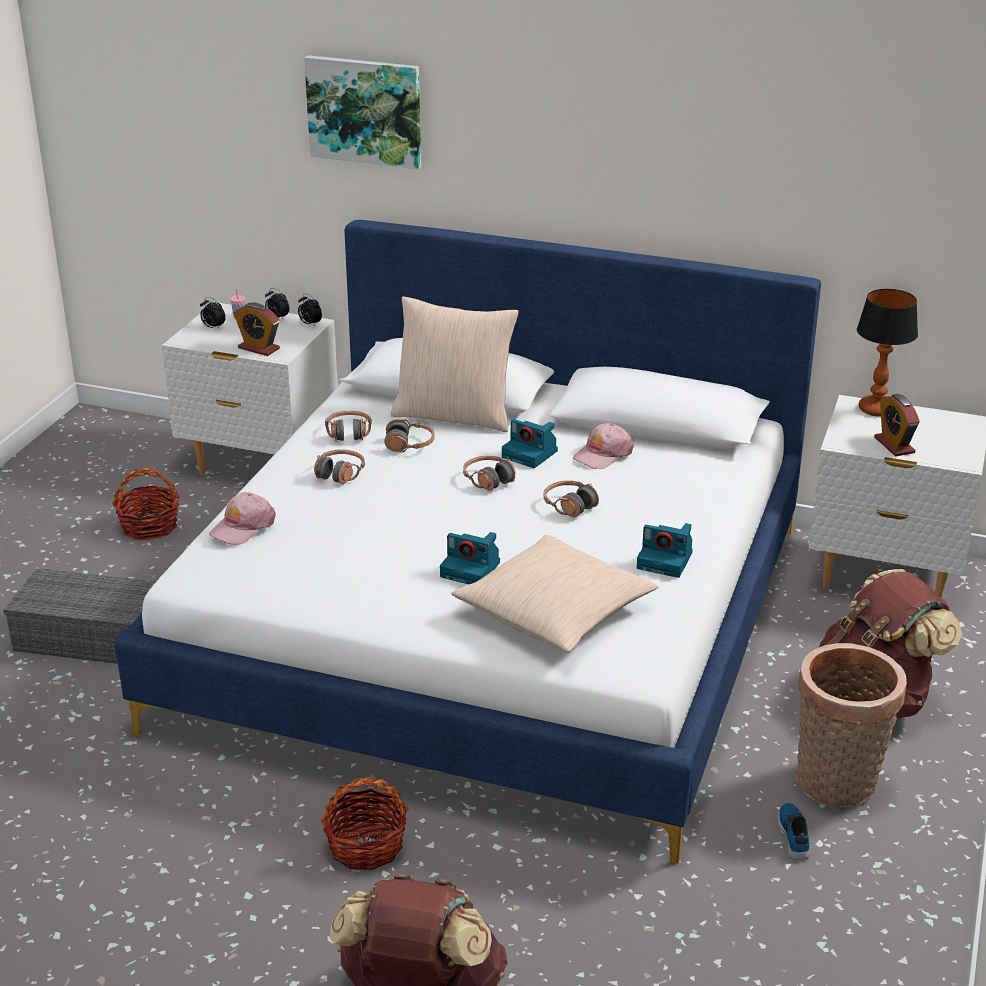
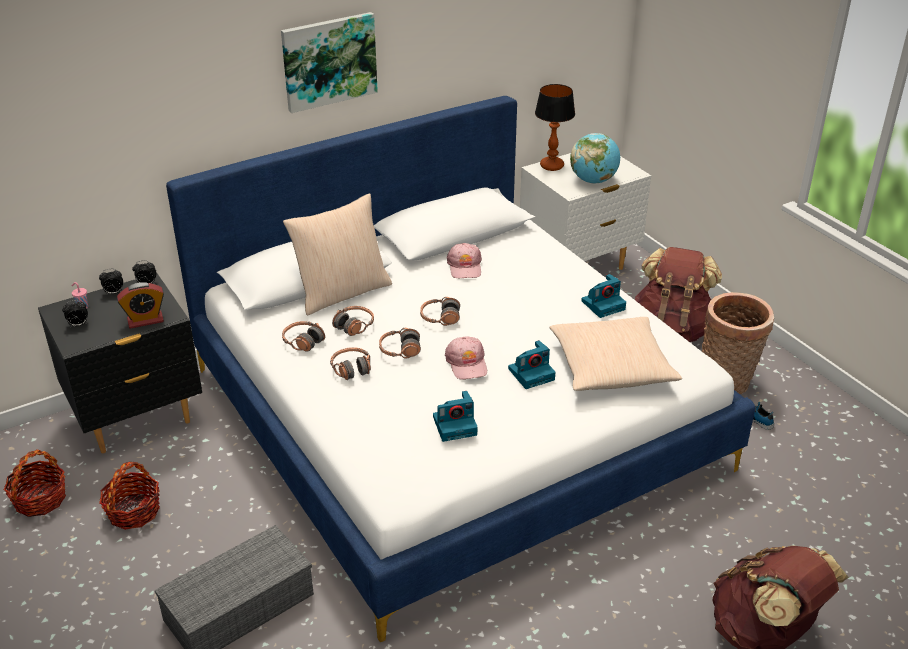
camera: 50 degrees left, 5 degrees up
white nightstand [162,302,338,475] -> black nightstand [38,273,202,454]
pink cap [209,492,276,545] -> pink cap moved to [445,336,487,380]
picture [304,55,421,169] -> picture moved to [281,12,378,113]
basket [321,777,408,870] -> basket moved to [4,449,66,517]
camera [502,419,558,468] -> camera moved to [433,391,478,442]
headphones [544,480,599,517] -> headphones moved to [379,328,421,359]
alarm clock [874,394,920,456] -> globe [570,133,620,184]

